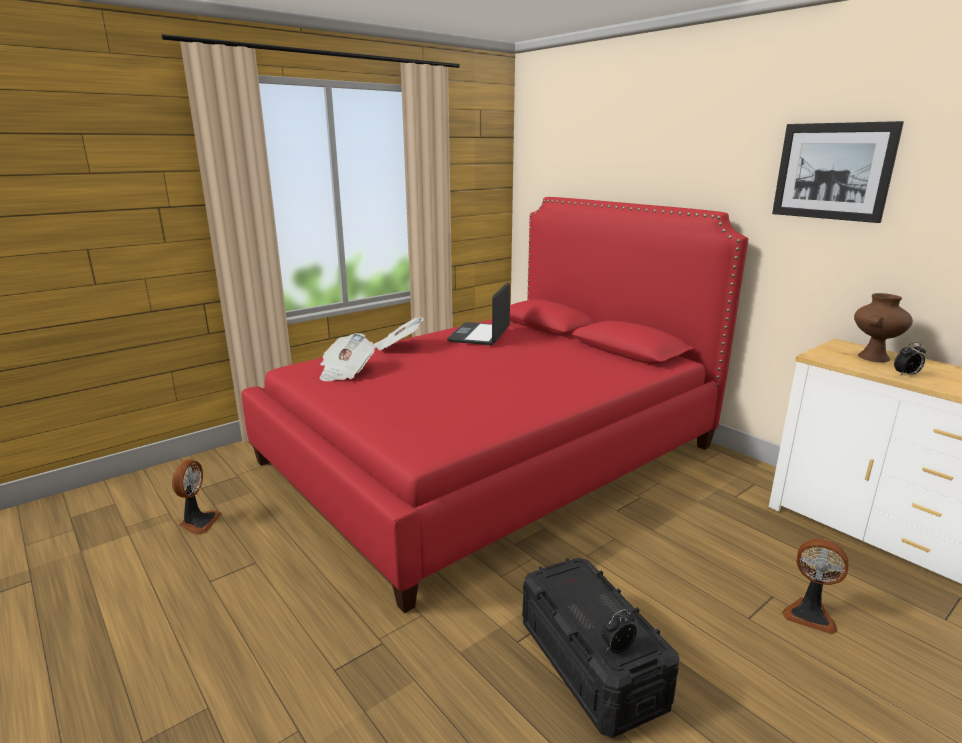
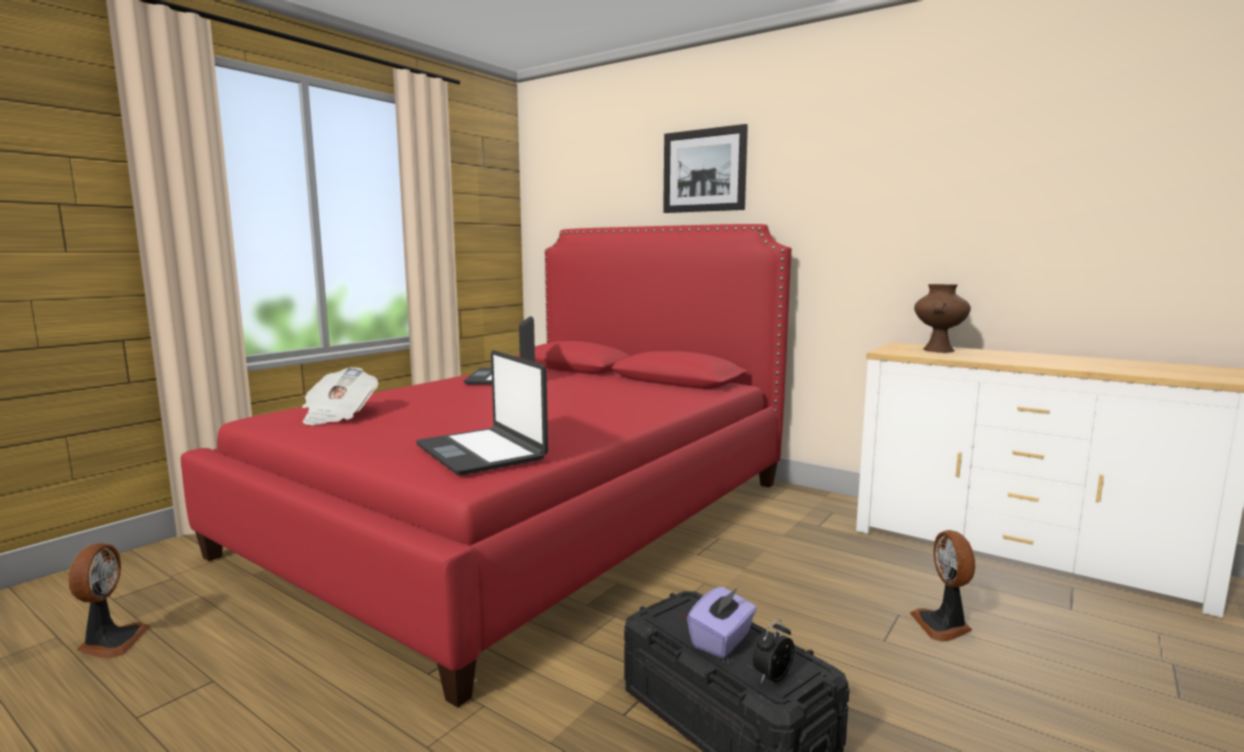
camera: 15 degrees left, 10 degrees down
newspaper [374,317,424,351] -> none
picture [772,121,904,223] -> picture moved to [663,124,748,213]
fan [782,539,848,634] -> fan turned 75 degrees clockwise [910,530,975,642]
alarm clock [894,342,926,376] -> none
none -> laptop [416,350,548,475]
none -> purple tissue box [687,587,757,658]

